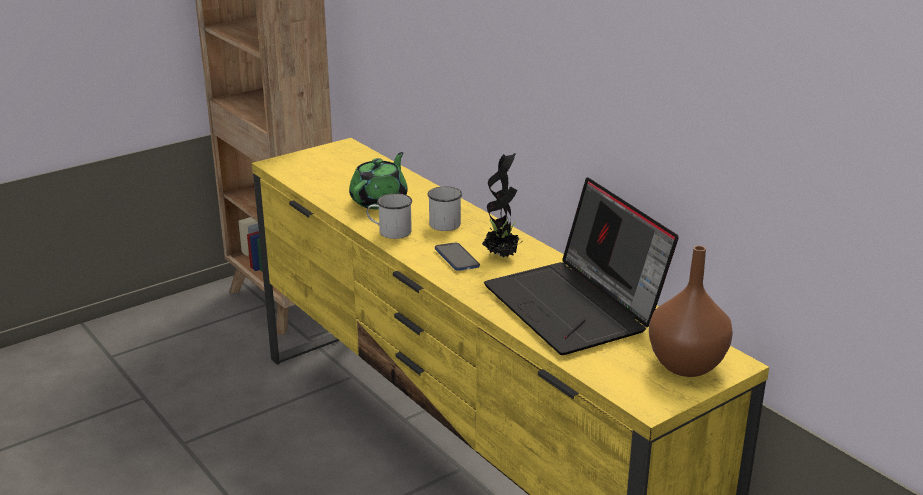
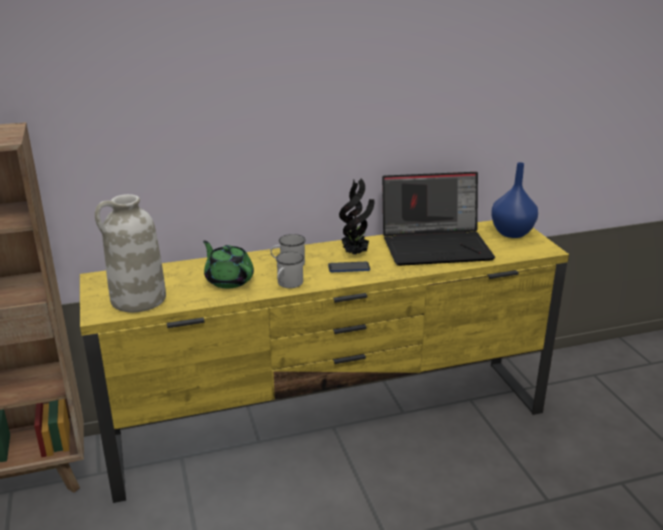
camera: 70 degrees left, 0 degrees up
brown vase [649,246,733,377] -> blue vase [491,162,538,238]
none -> white vase [95,194,166,312]

